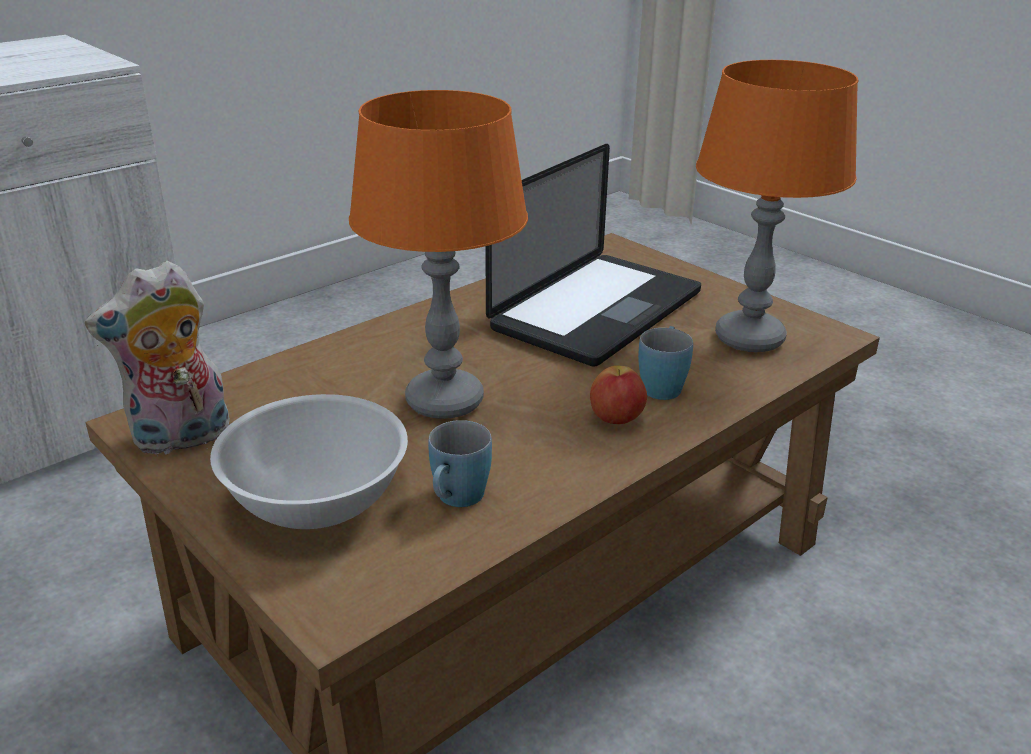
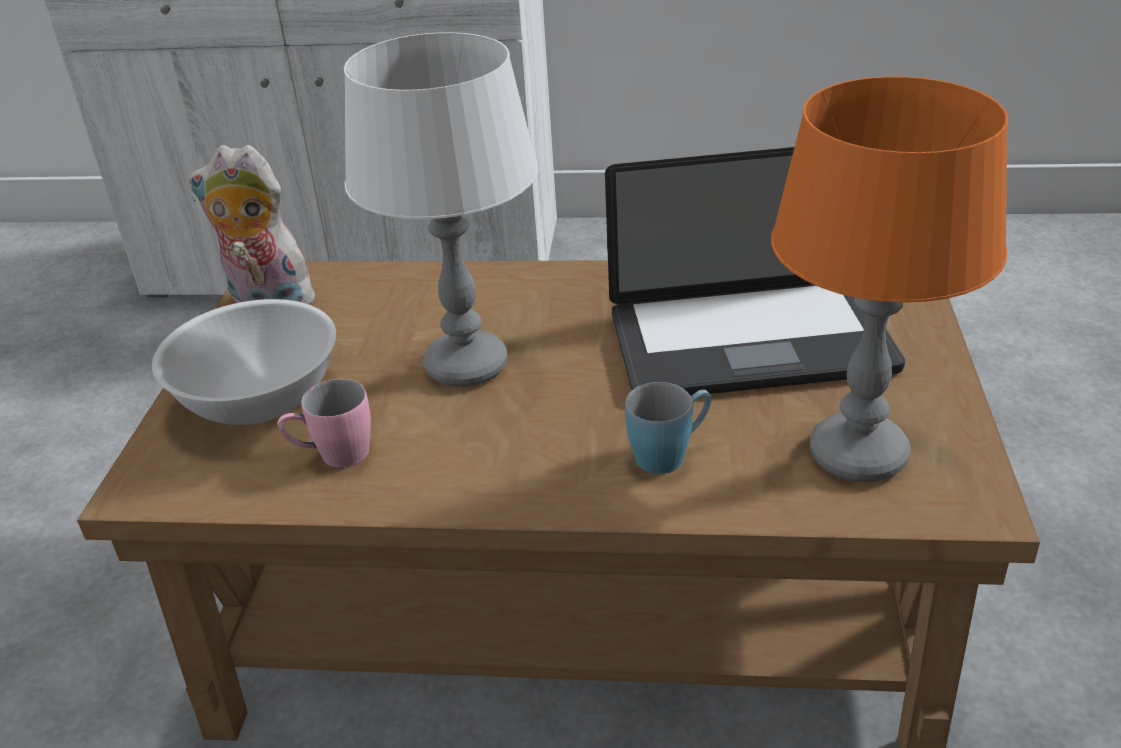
camera: 50 degrees right, 5 degrees up
orange table lamp [349,90,528,419] -> white table lamp [344,32,538,387]
blue mug [428,420,492,507] -> pink mug [277,379,371,468]
apple [590,366,647,424] -> none

